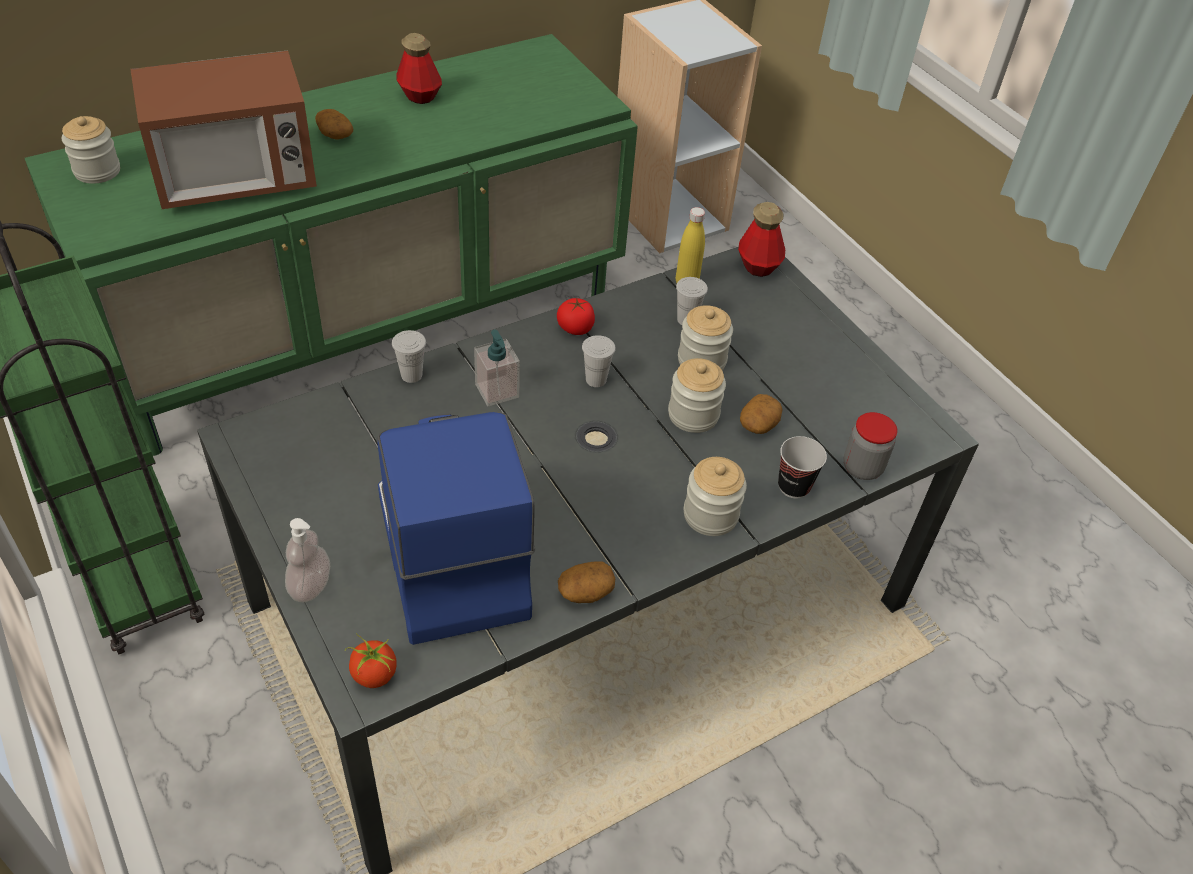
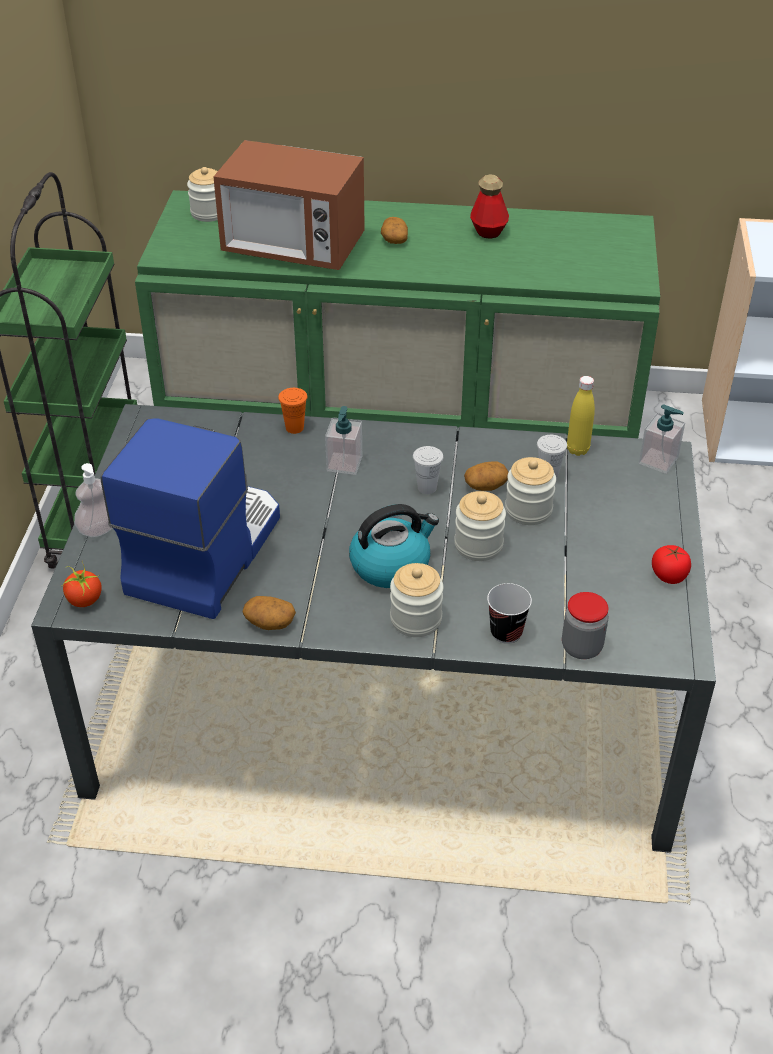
camera: 40 degrees right, 5 degrees down
white cup [392,330,426,383] -> orange cup [278,388,307,434]
tomato [557,297,595,335] -> tomato moved to [652,545,691,584]
bottle [738,202,785,277] -> soap dispenser [639,404,685,474]
potato [740,394,783,434] -> potato moved to [464,461,508,491]
none -> kettle [349,504,439,588]

